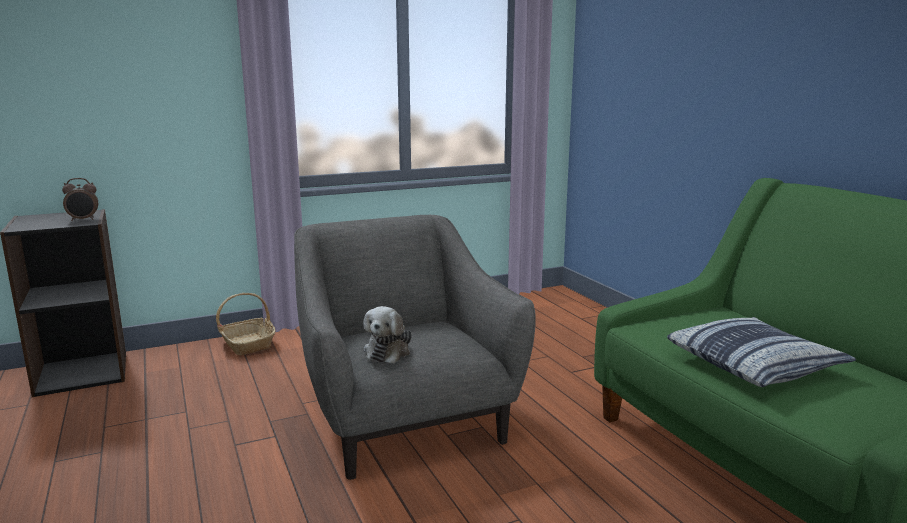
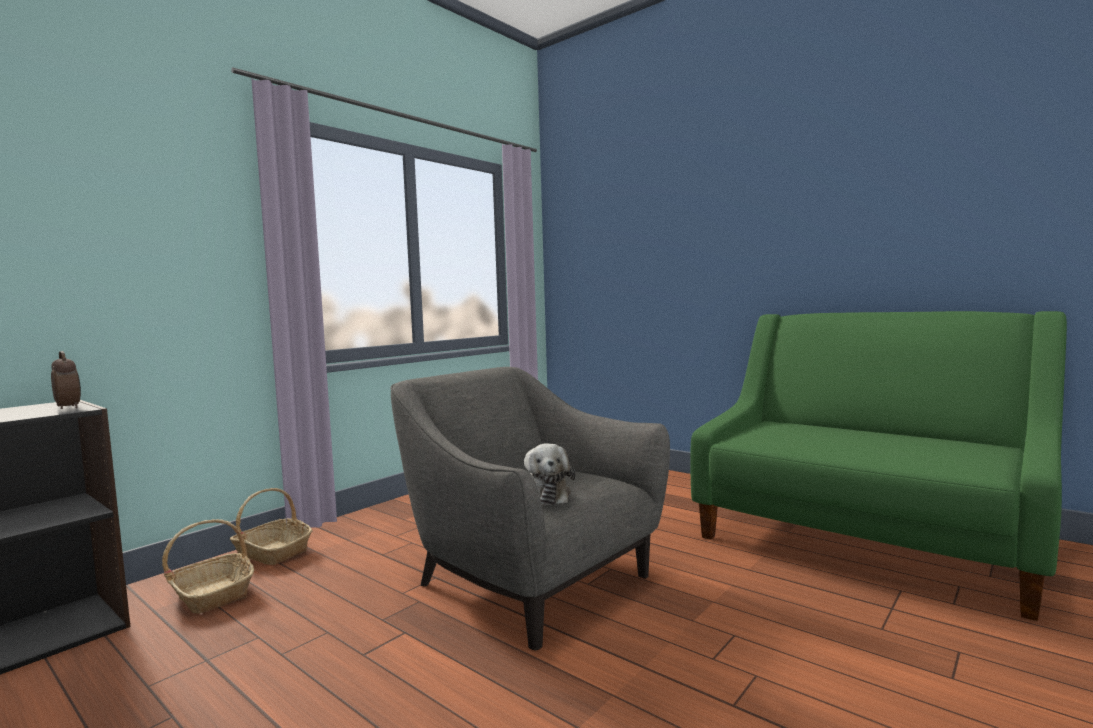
camera: 25 degrees left, 10 degrees down
alarm clock [62,178,98,221] -> alarm clock turned 90 degrees counterclockwise [51,351,81,409]
pillow [667,317,856,387] -> none
none -> basket [162,519,254,614]

